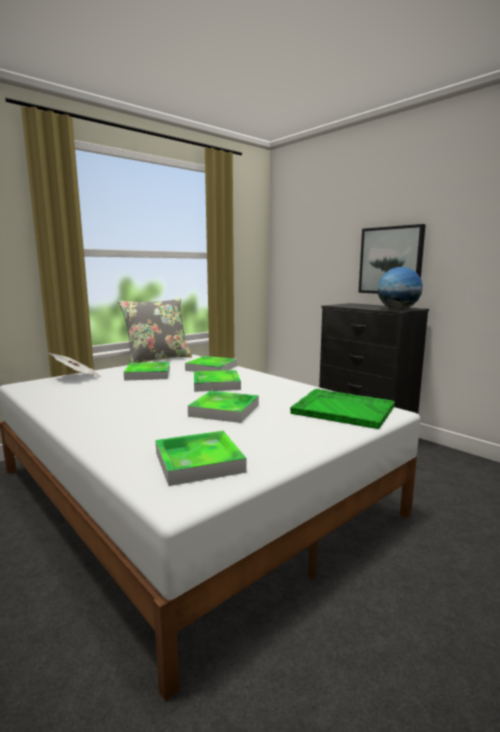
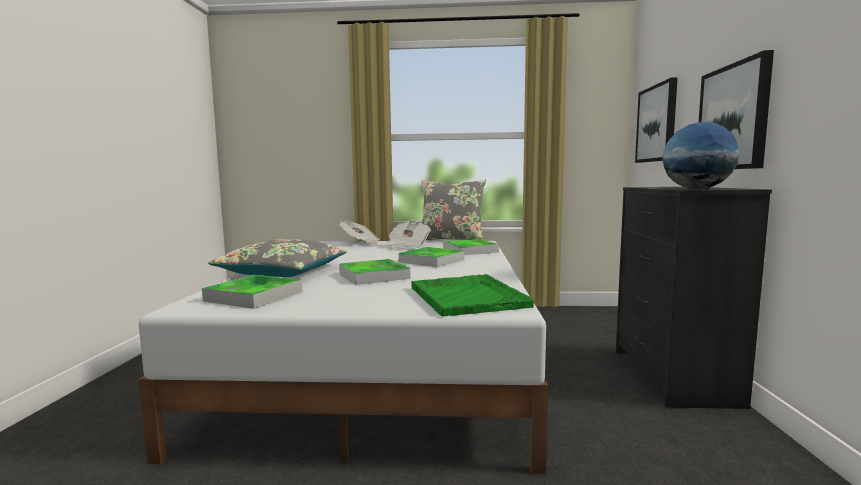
camera: 45 degrees right, 5 degrees down
tray [124,362,170,381] -> newspaper [389,220,431,251]
none -> grey pillow [208,239,347,277]
none -> picture [635,77,678,163]

